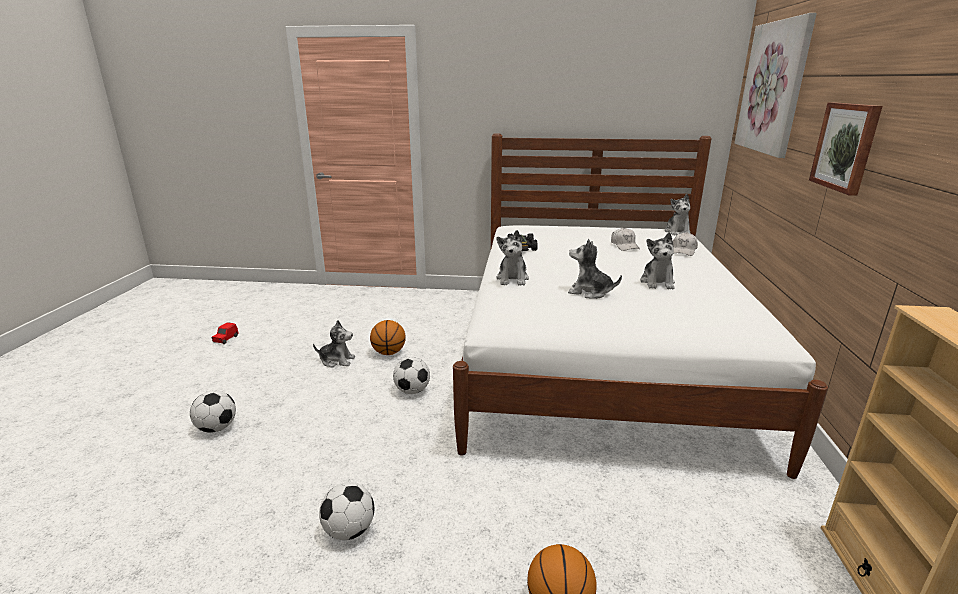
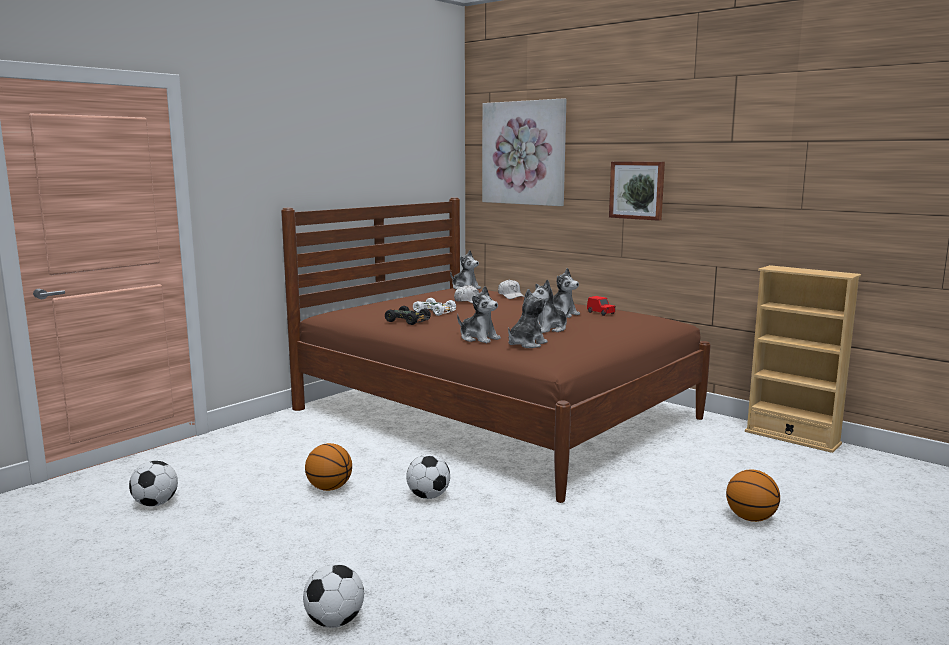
camera: 55 degrees left, 10 degrees down
red toy car [212,322,238,344] -> red toy car moved to [587,296,616,316]
plush toy [313,320,355,368] -> plush toy moved to [508,289,548,348]
football [319,482,374,540] -> football moved to [129,461,178,506]
white bed [453,133,828,479] -> brown bed [281,197,711,503]
none -> white toy car [413,298,456,316]

